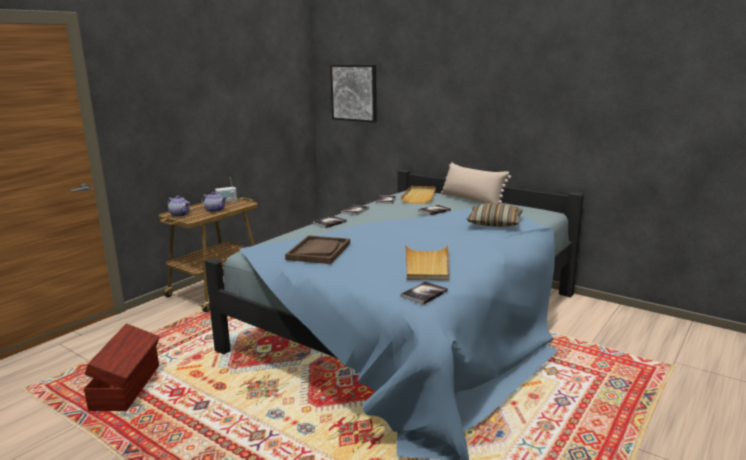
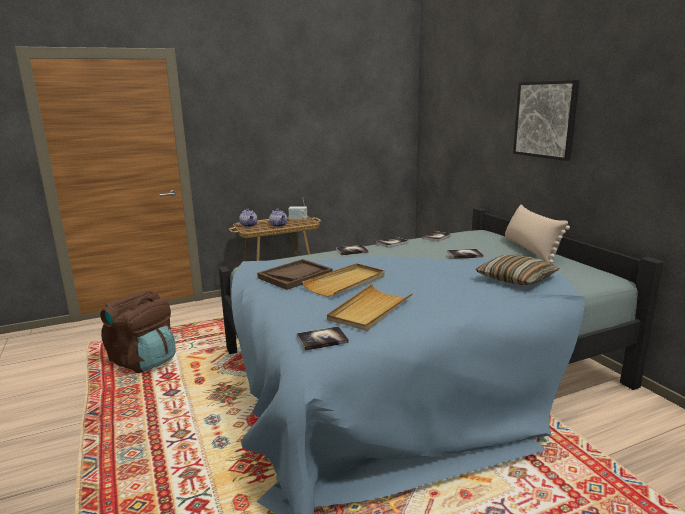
camera: 30 degrees right, 0 degrees up
brown storage box [84,324,160,411] -> brown backpack [100,291,176,373]
picture [330,65,377,123] -> picture moved to [513,80,580,161]
beige tray [400,186,436,204] -> beige tray moved to [302,263,385,297]

